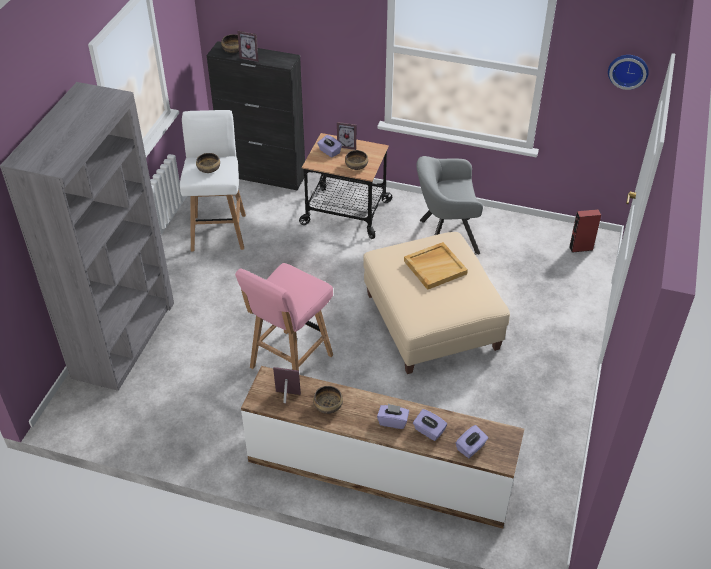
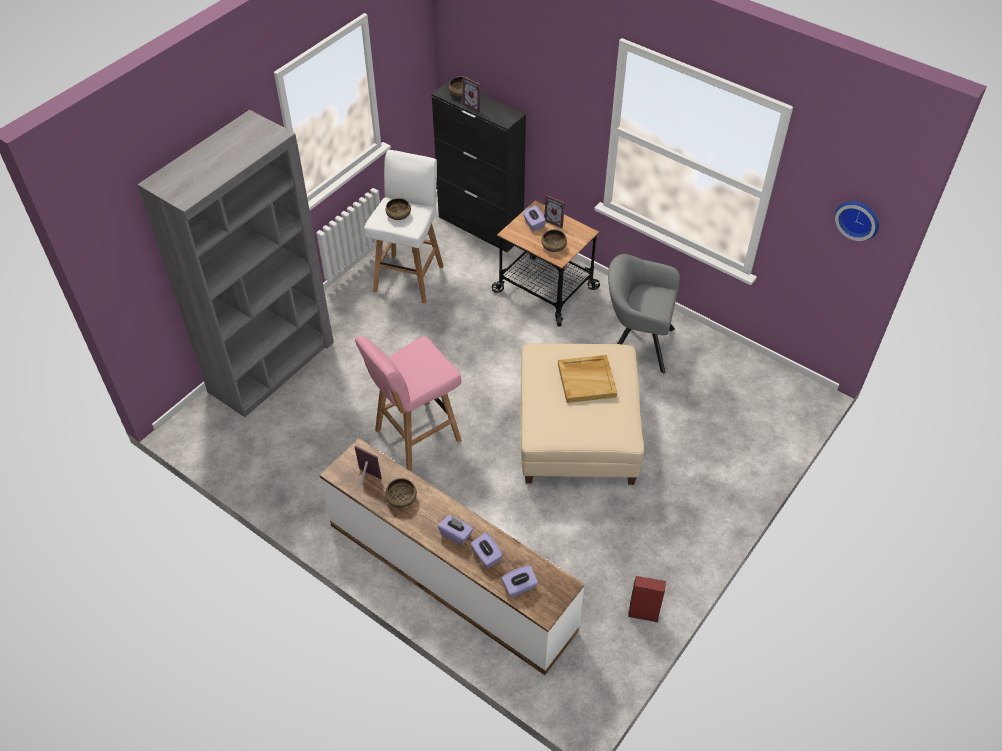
camera: 20 degrees right, 5 degrees up
red speaker [569,209,601,253] -> red speaker moved to [628,576,666,622]

